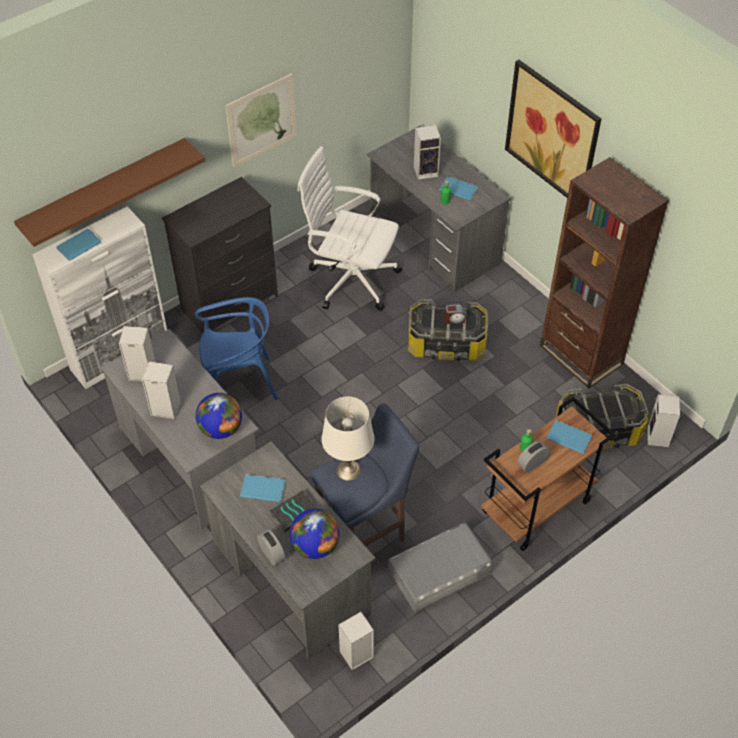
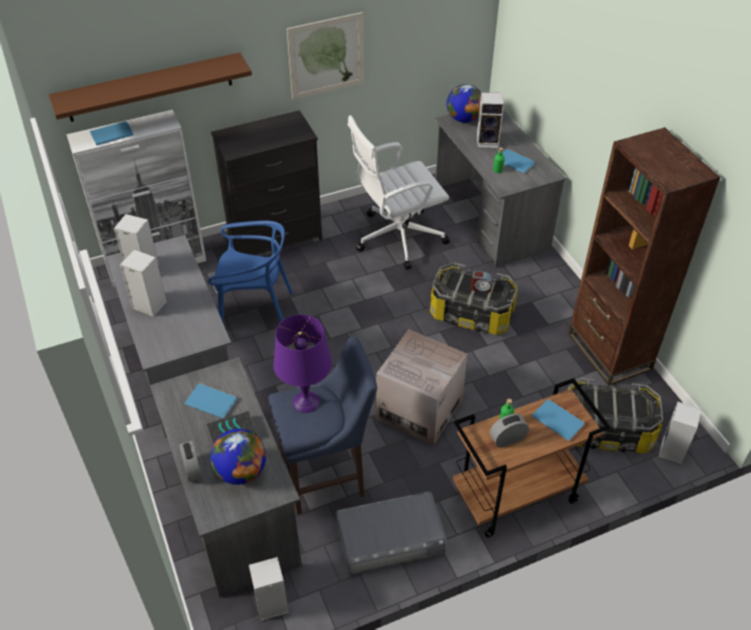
camera: 15 degrees right, 5 degrees down
globe [196,393,242,439] -> globe moved to [447,84,481,123]
white office chair [297,146,402,311] -> white office chair turned 60 degrees counterclockwise [348,115,450,270]
white table lamp [321,397,374,481] -> purple table lamp [273,315,332,413]
picture [505,60,601,198] -> none
none -> cardboard box [376,329,468,445]

